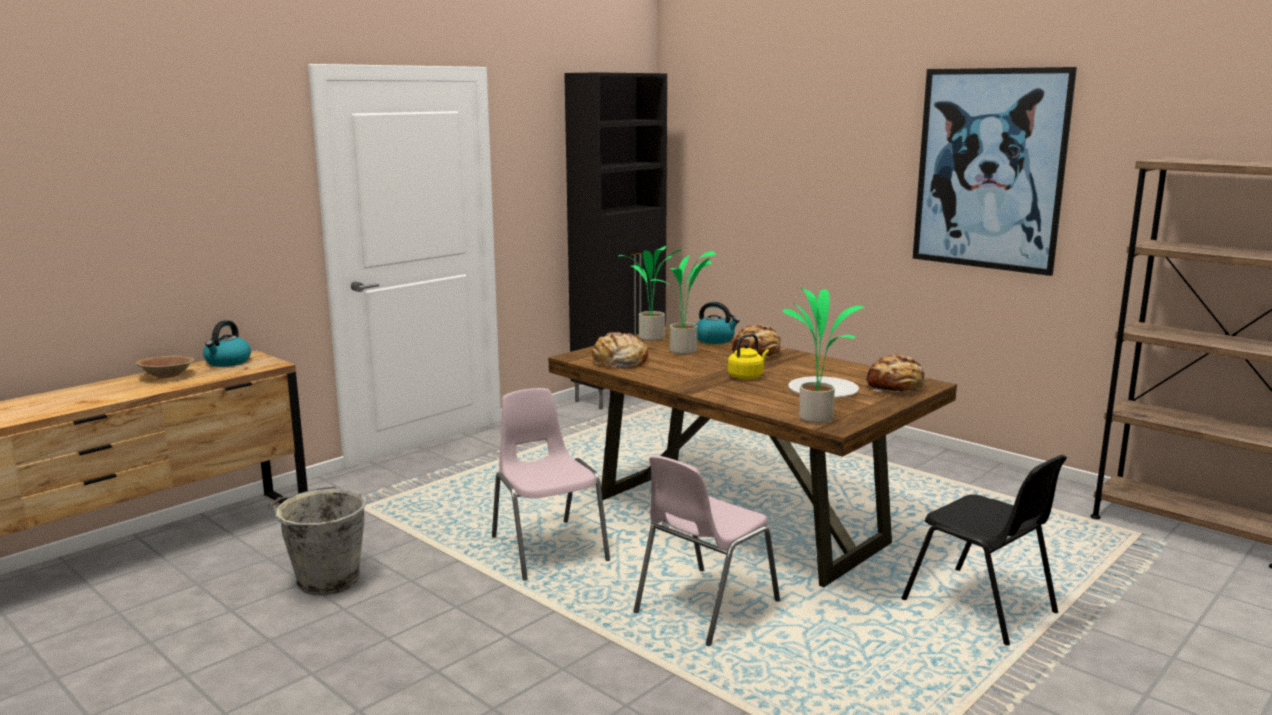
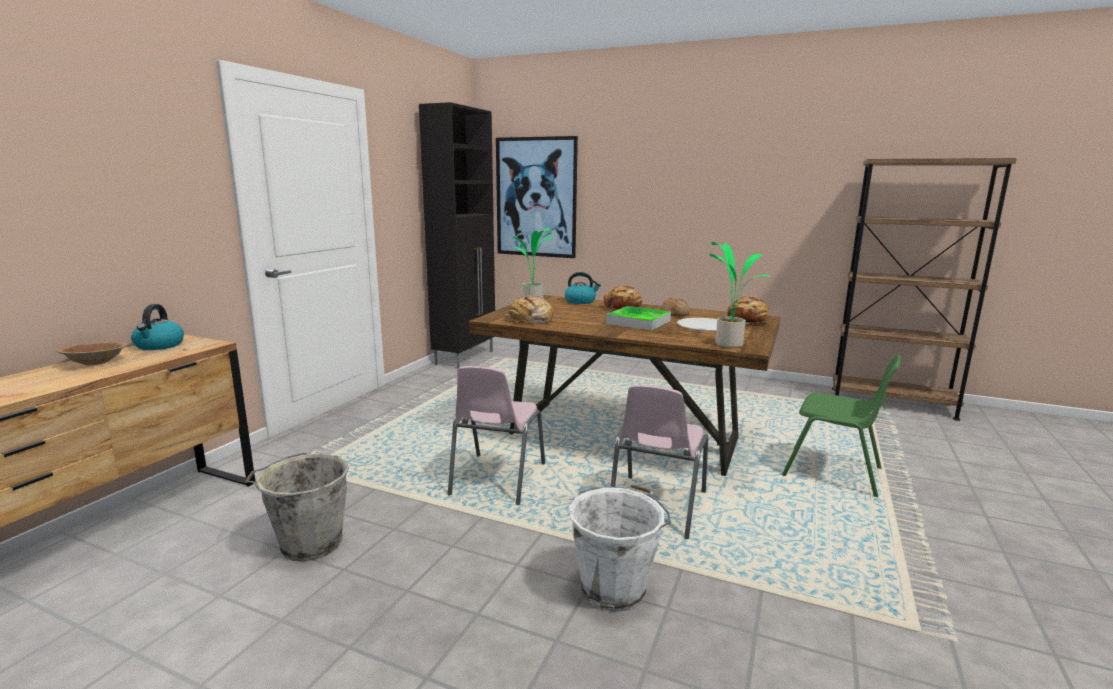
camera: 20 degrees left, 0 degrees up
pink chair [492,388,610,580] -> pink chair turned 120 degrees counterclockwise [448,366,545,505]
potted plant [650,251,716,355] -> none
yellow kettle [728,334,769,379] -> tray [606,306,671,331]
black chair [901,455,1067,645] -> green chair [782,354,901,497]
picture [913,67,1077,276] -> picture moved to [496,136,578,258]
none -> white bucket [569,484,671,612]
none -> bread [660,298,690,317]

